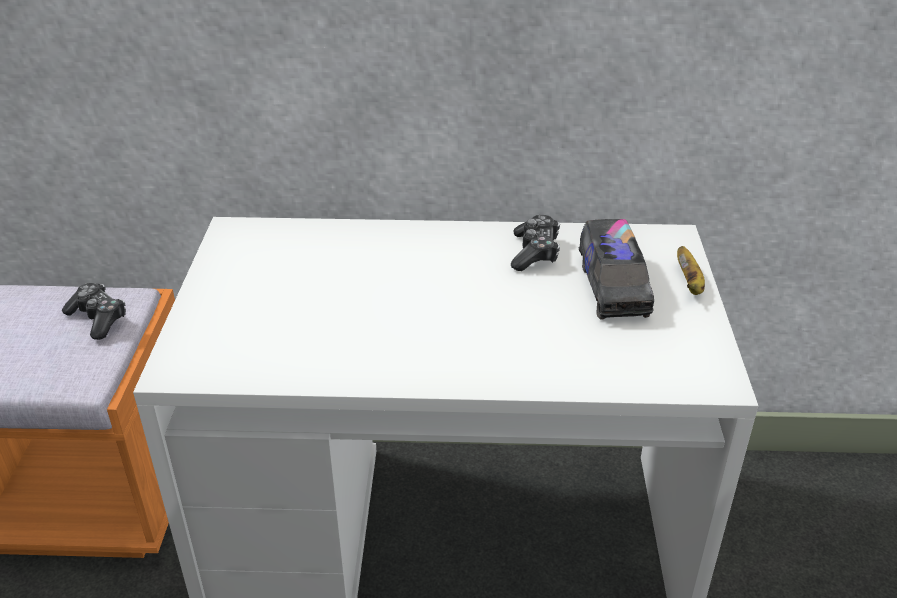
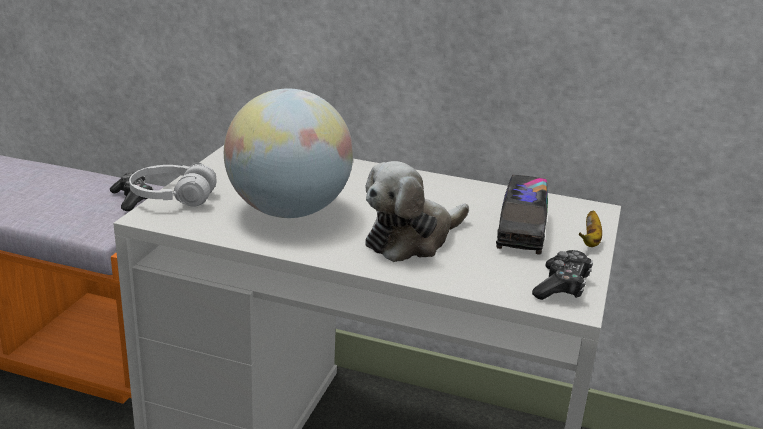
camera: 15 degrees right, 10 degrees down
game controller [511,215,560,271] -> game controller moved to [532,250,593,300]
none -> white headphones [129,162,217,207]
none -> globe [224,88,353,218]
none -> plush toy [365,161,469,262]

